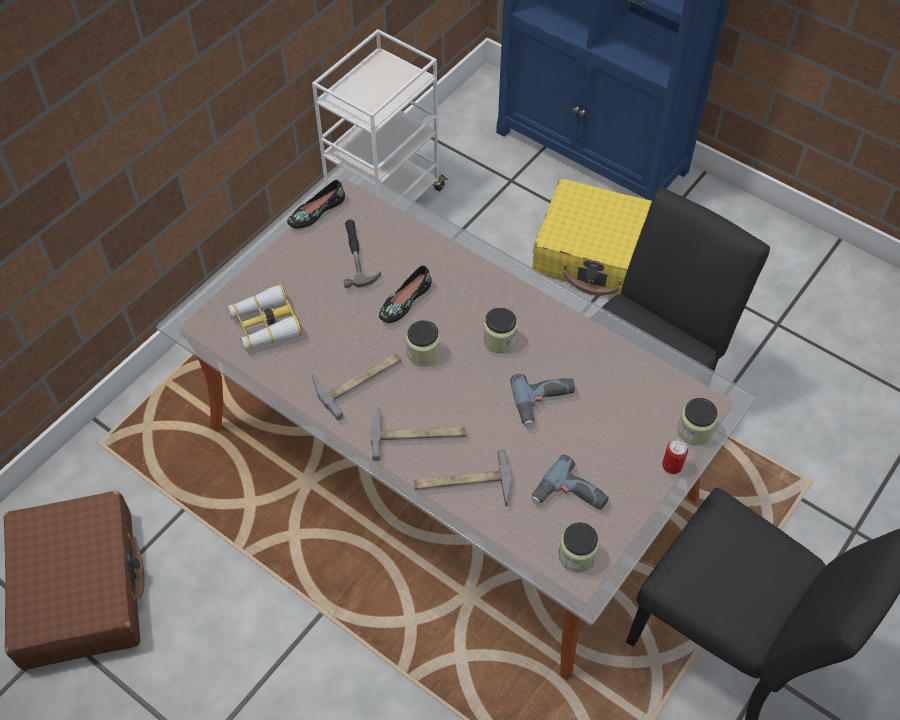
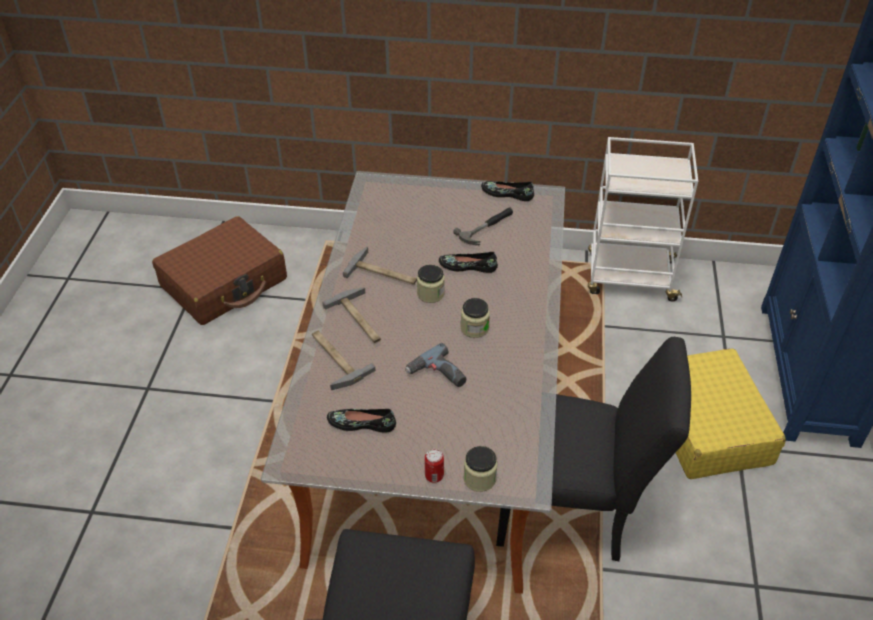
camera: 60 degrees right, 10 degrees down
binoculars [228,284,302,350] -> none
power drill [532,455,609,510] -> black shoe [327,409,396,433]
jar [558,522,599,573] -> none

